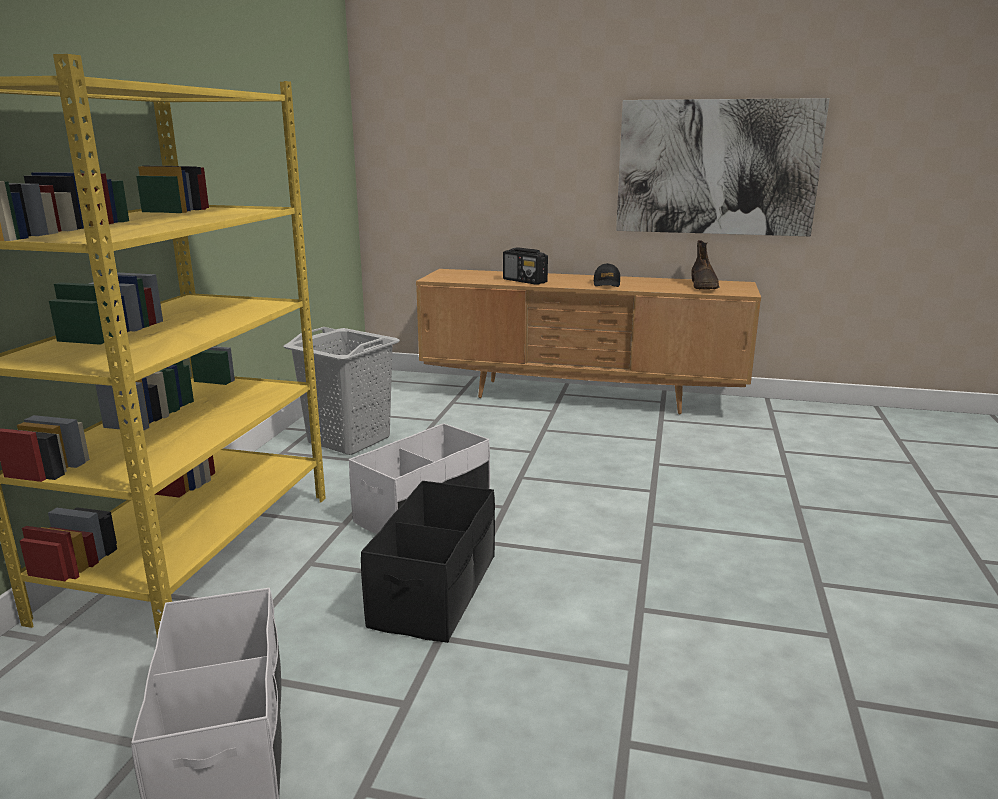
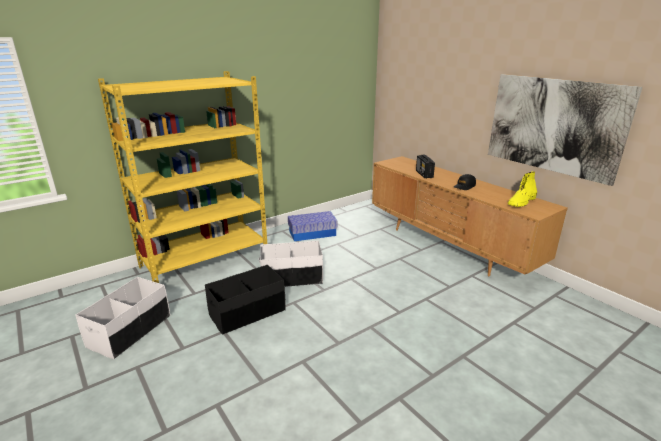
camera: 40 degrees right, 5 degrees up
grey laundry basket [283,327,400,455] -> storage box [288,211,337,241]
brown boot [691,240,720,290] -> yellow boot [508,171,537,207]

